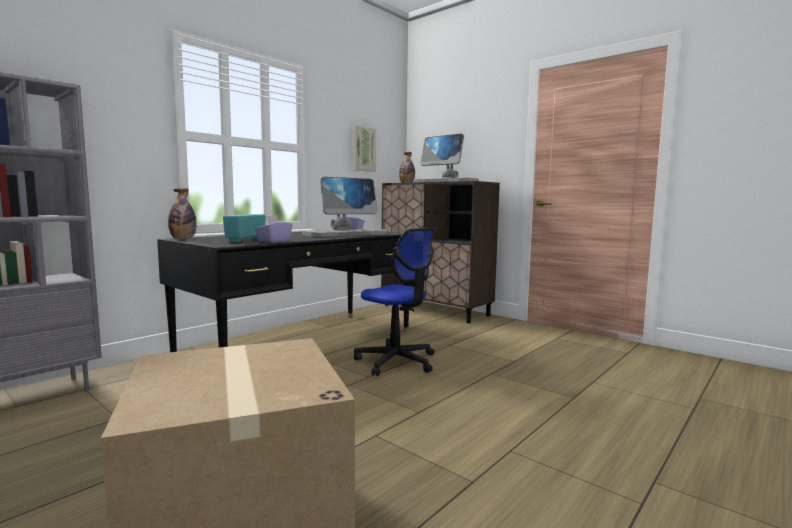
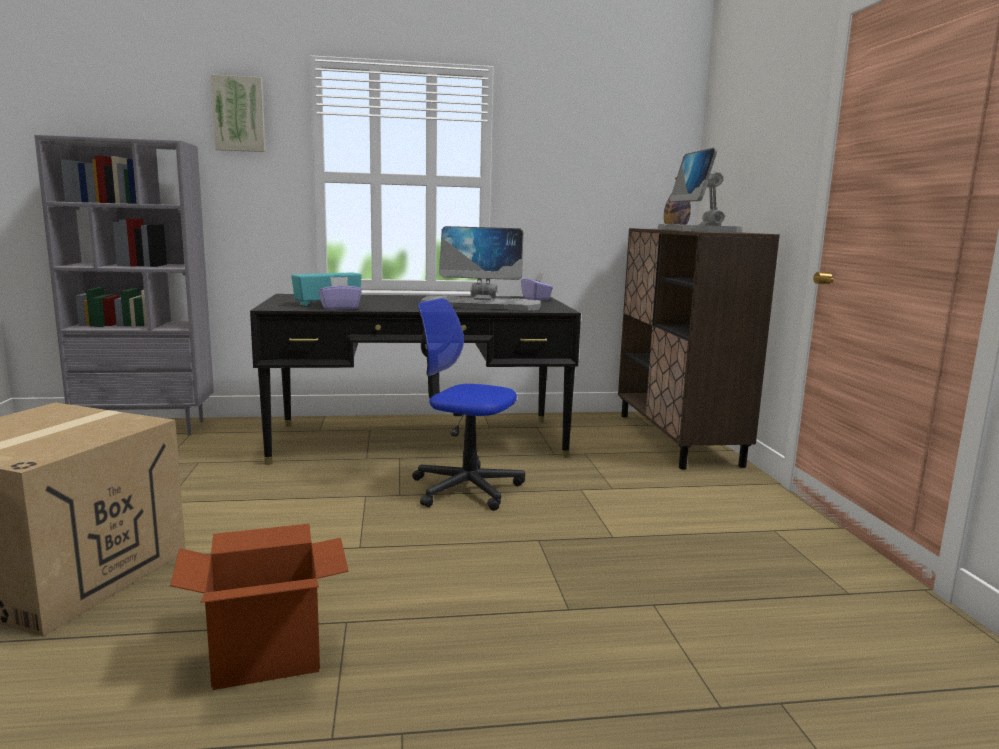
camera: 40 degrees right, 5 degrees up
bottle [168,188,197,239] -> none
picture [353,125,376,172] -> picture moved to [211,74,266,152]
office chair [354,228,435,376] -> office chair turned 120 degrees clockwise [412,298,525,511]
none -> cardboard box [170,524,349,690]

